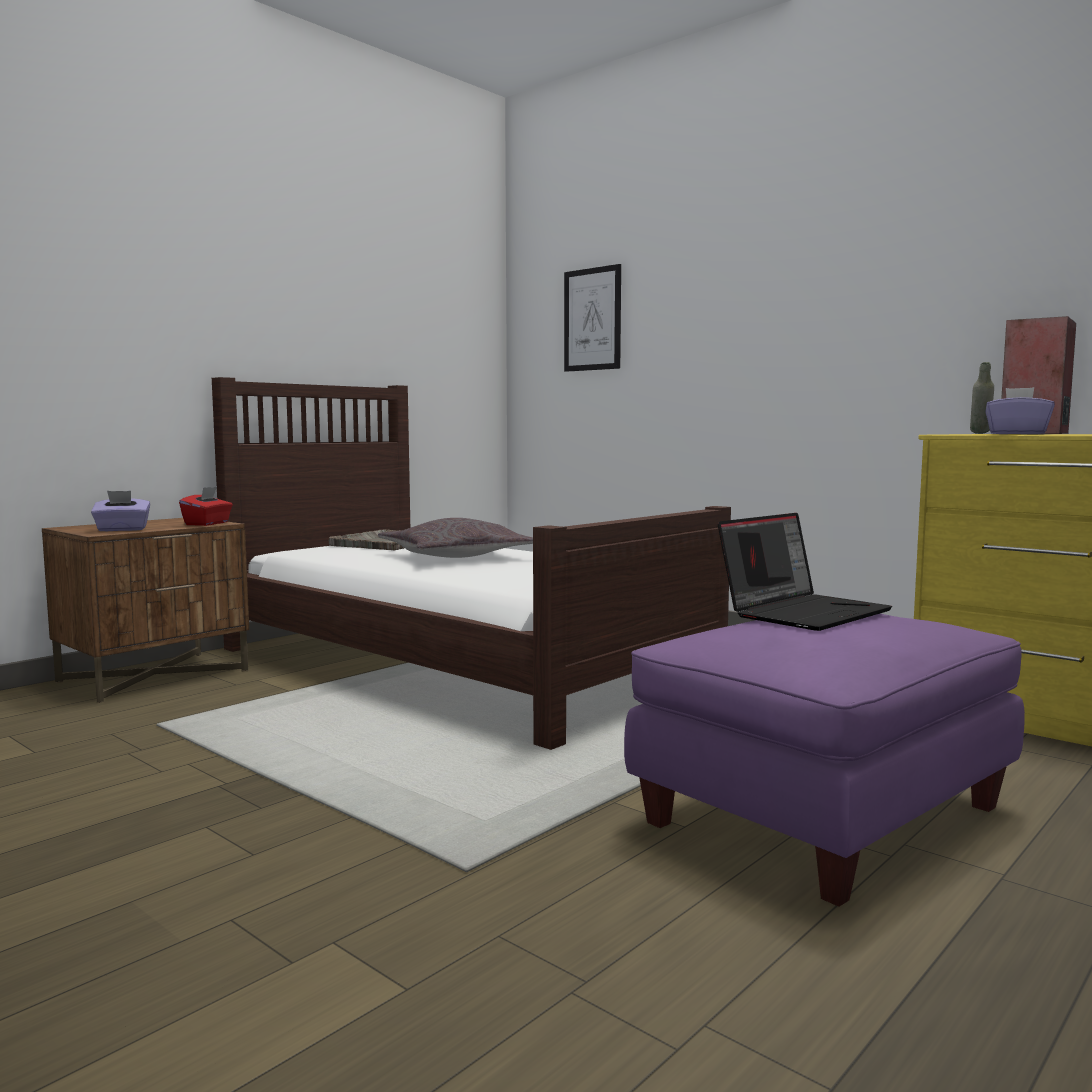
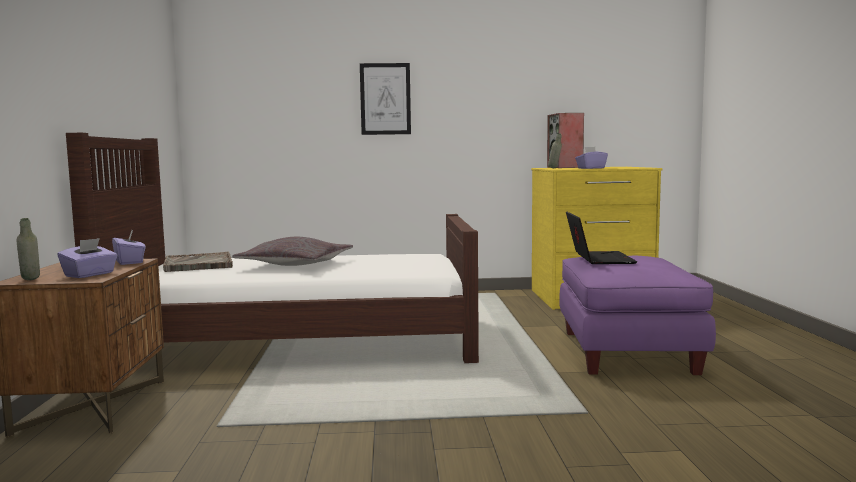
camera: 45 degrees left, 0 degrees up
red tissue box [179,486,233,526] -> purple tissue box [112,230,145,265]
picture [564,264,621,372] -> picture moved to [360,63,411,135]
none -> grey bottle [17,218,40,280]

